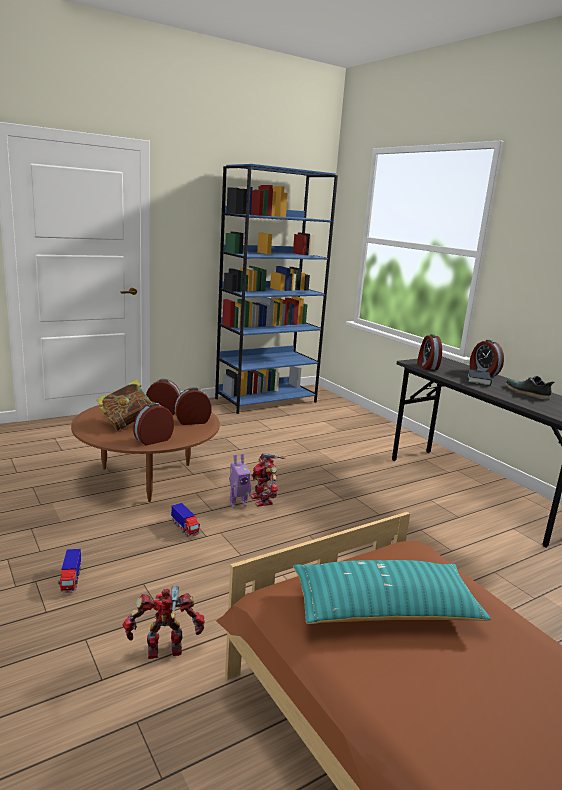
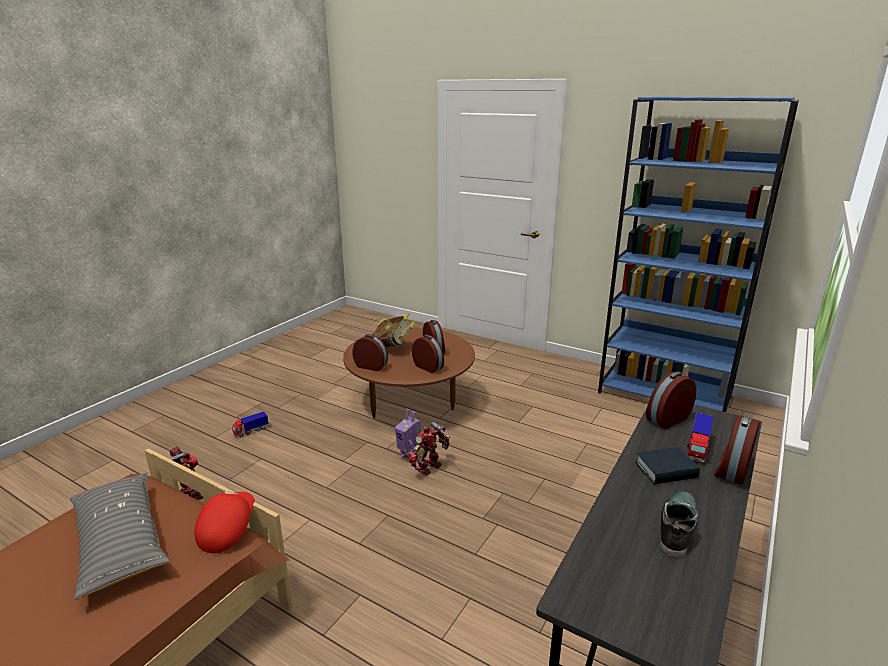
camera: 65 degrees right, 5 degrees up
toy truck [171,503,200,537] -> toy truck moved to [687,413,713,462]
turquoise pillow [293,560,491,624] -> grey pillow [70,473,170,600]
none -> red cap [194,491,255,553]

